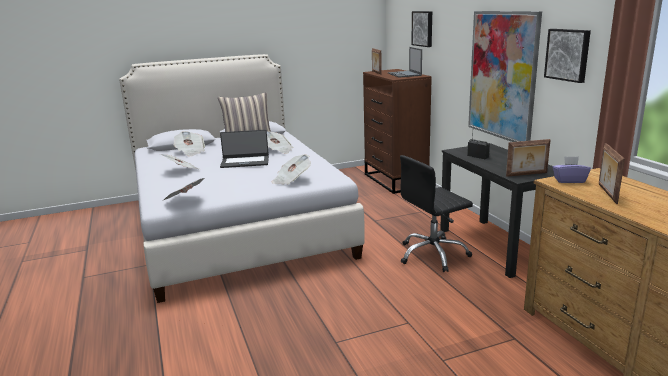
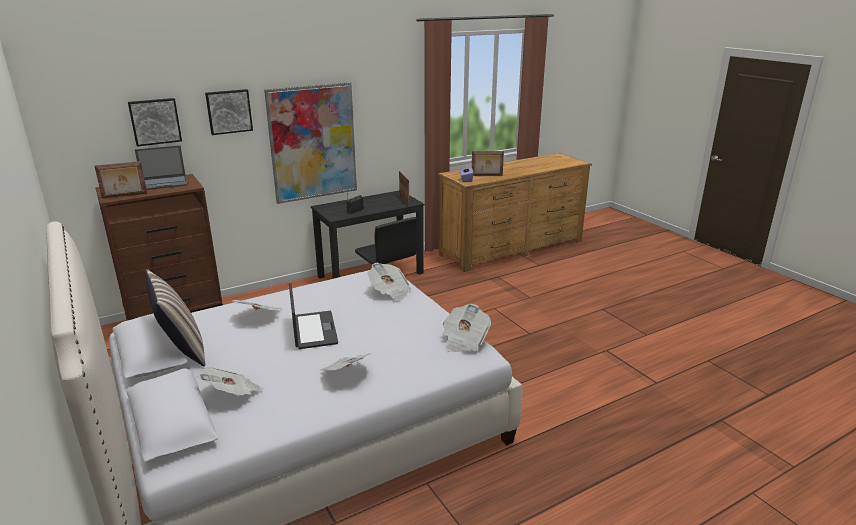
camera: 100 degrees left, 5 degrees up
picture [544,29,591,83] -> picture moved to [205,89,253,135]

